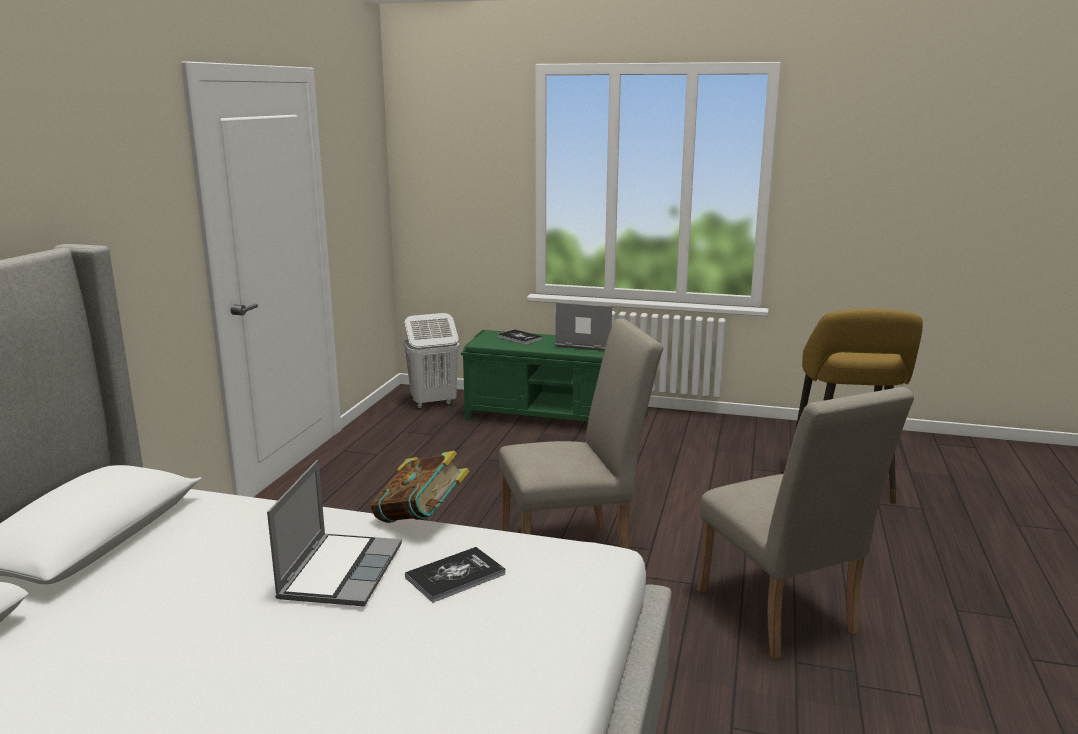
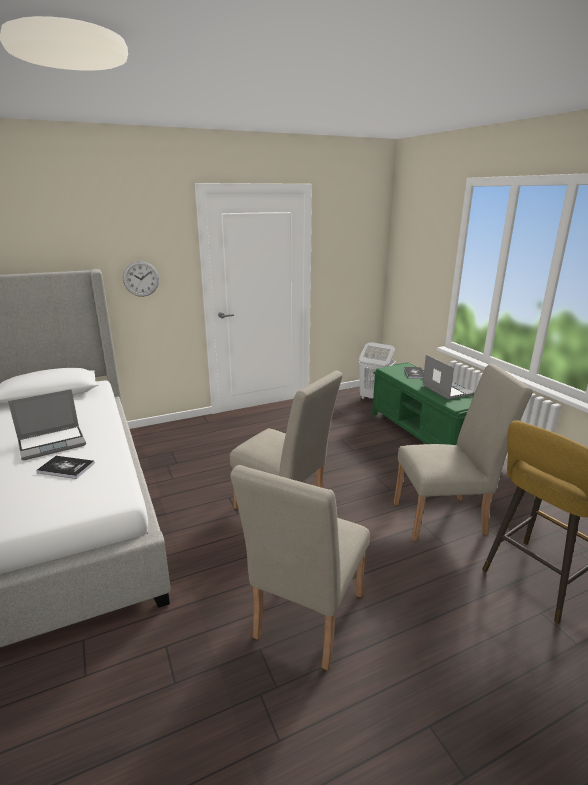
camera: 50 degrees right, 5 degrees up
book [370,451,470,523] -> none
none -> wall clock [123,261,159,297]
none -> beige chair [394,364,533,541]

